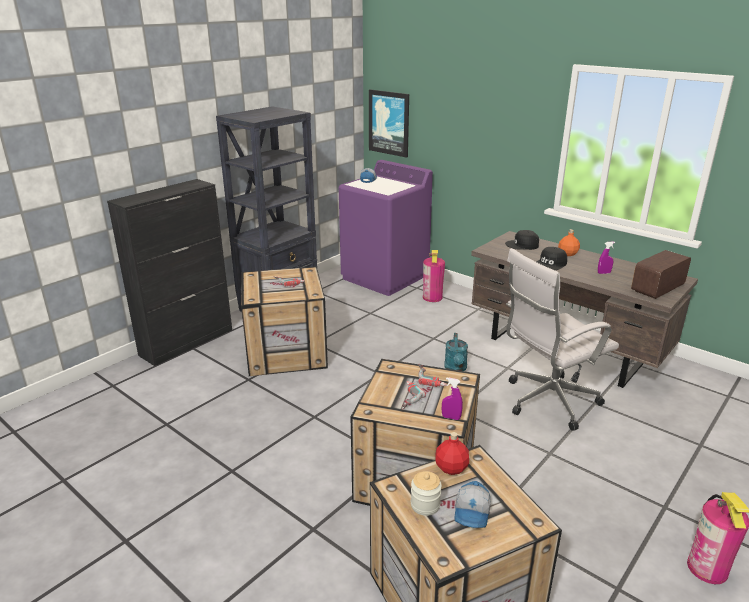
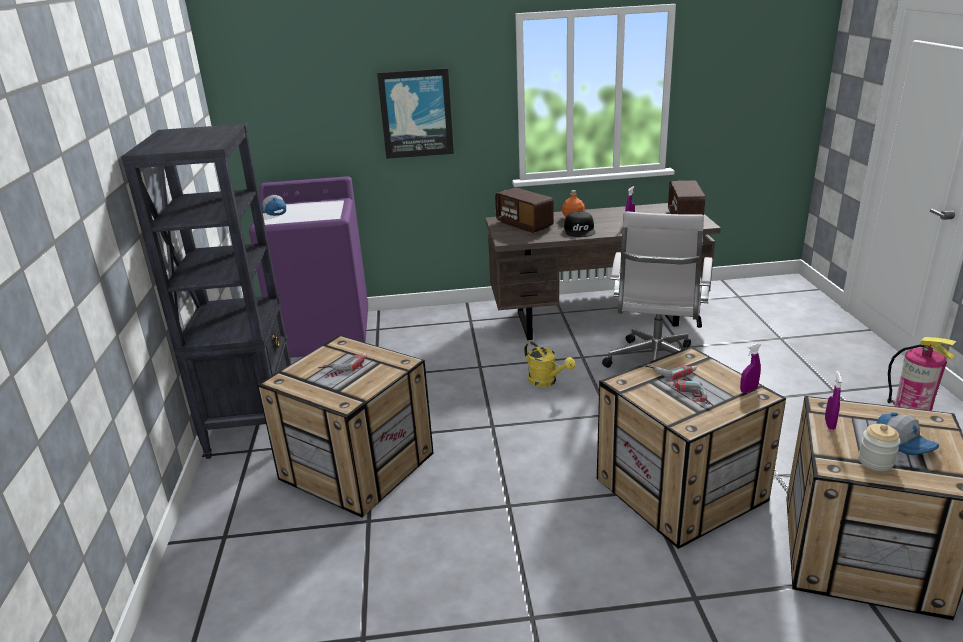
camera: 45 degrees left, 0 degrees up
black cabinet [107,179,232,366] -> none
picture [369,89,409,158] -> picture moved to [377,68,454,159]
fire extinguisher [423,250,445,302] -> none
red bottle [435,432,469,475] -> purple spray bottle [825,371,842,430]
turquoise watering can [444,333,468,371] -> yellow watering can [524,342,575,387]
black cap [505,230,539,250] -> radio [495,188,554,233]

